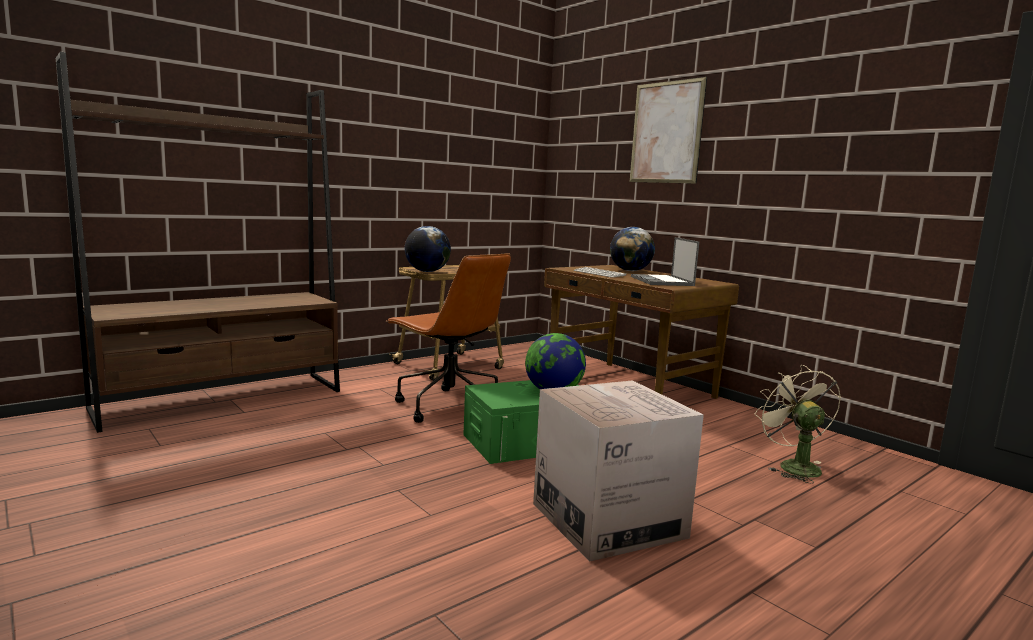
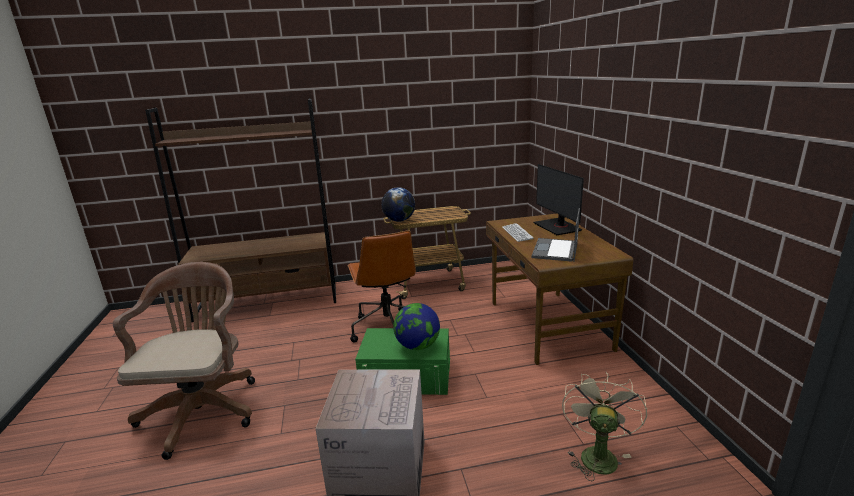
camera: 30 degrees right, 10 degrees up
globe [610,227,655,271] -> monitor [534,164,584,235]
picture [630,77,707,184] -> none
none -> brown office chair [113,262,255,460]

